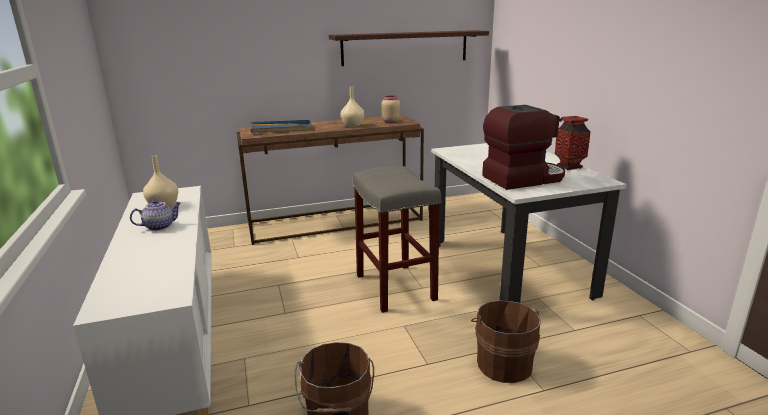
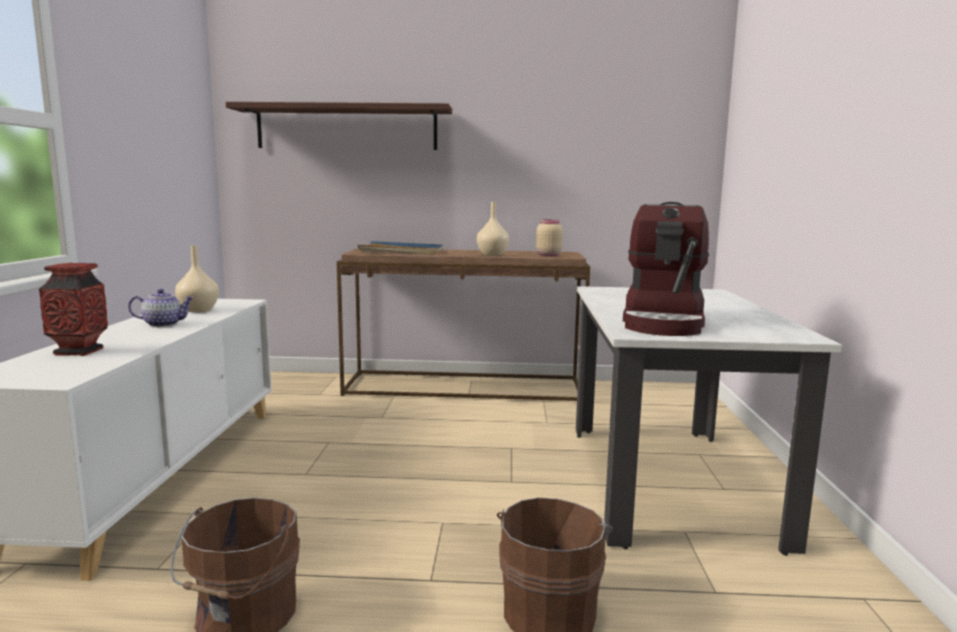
camera: 20 degrees right, 10 degrees down
shelf [329,30,489,66] -> shelf moved to [226,102,452,150]
grey stool [353,166,441,313] -> none
coffee machine [482,105,565,190] -> coffee machine turned 105 degrees clockwise [623,202,709,336]
vase [555,116,591,170] -> vase moved to [39,263,108,356]

